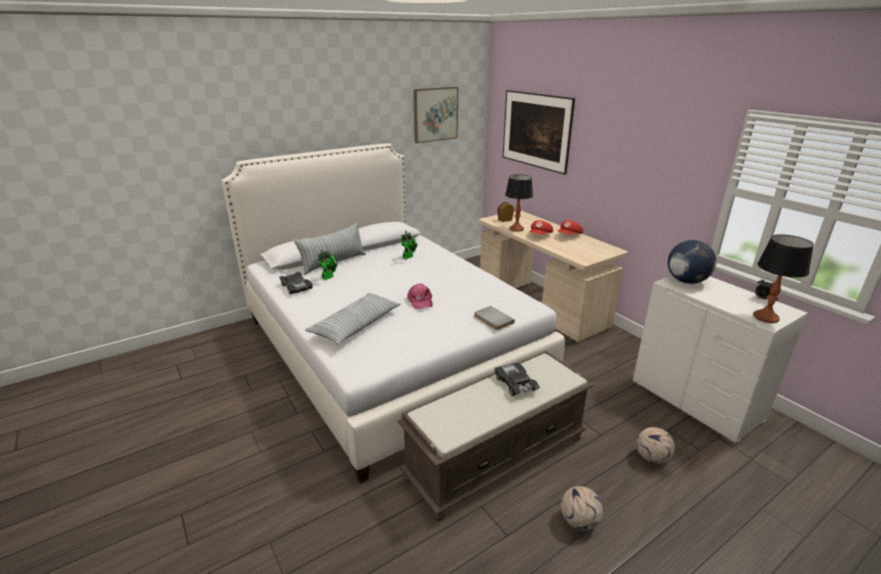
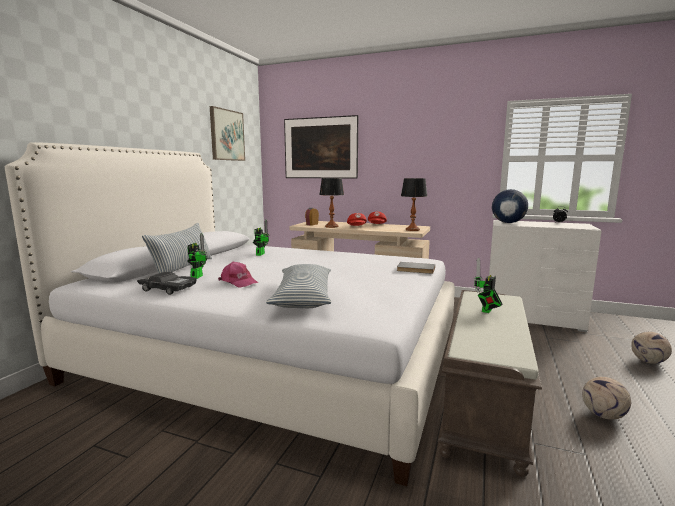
camera: 35 degrees left, 15 degrees down
pink cap [407,283,433,309] -> pink cap moved to [218,262,258,288]
black toy car [494,362,540,396] -> toy robot [474,258,502,313]
football [636,427,675,464] -> football moved to [631,332,672,364]
table lamp [753,234,814,323] -> table lamp moved to [401,178,427,231]

